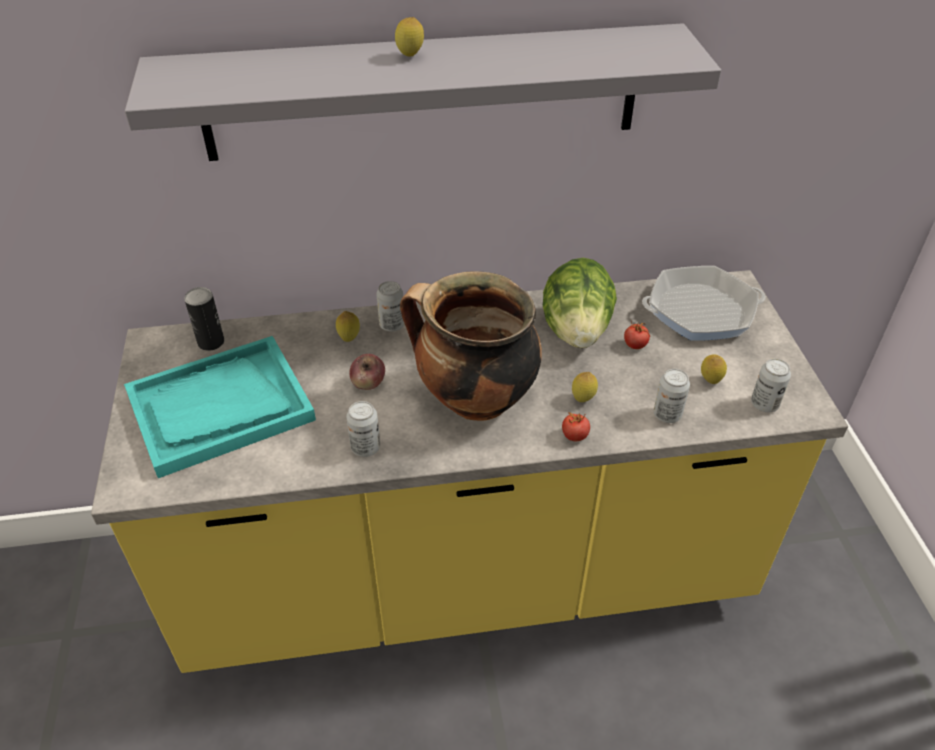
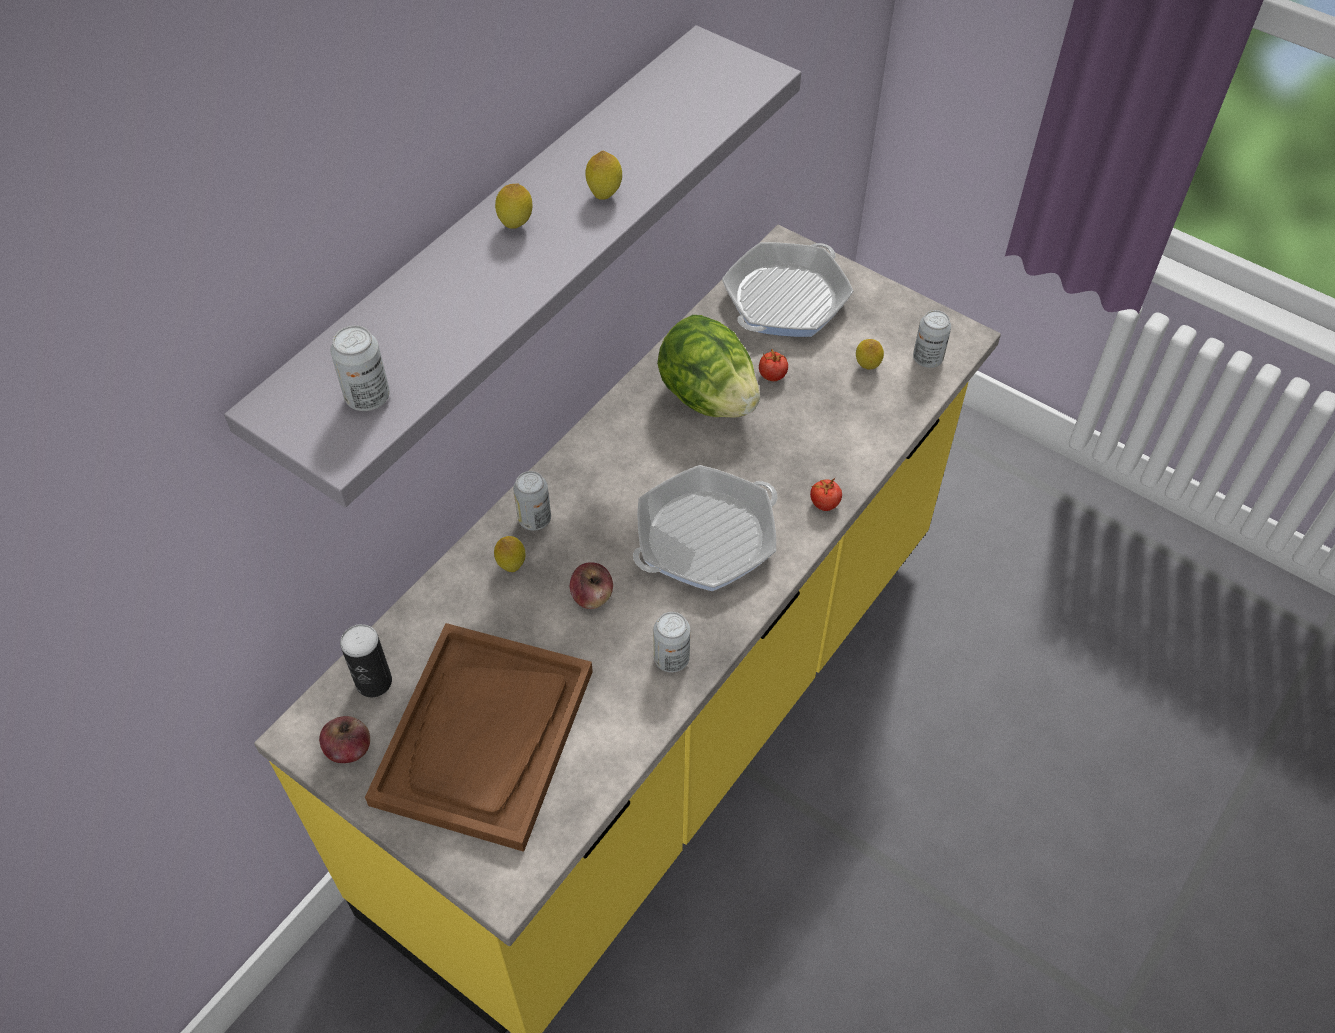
camera: 45 degrees left, 10 degrees up
turquoise tray [124,336,316,478] -> brown tray [365,623,593,852]
cooking pot [400,271,542,421] -> frying pan [633,465,778,591]
lemon [572,372,598,402] -> lemon moved to [586,151,622,200]
can [654,369,690,423] -> can moved to [330,325,390,411]
none -> apple [319,716,370,763]

